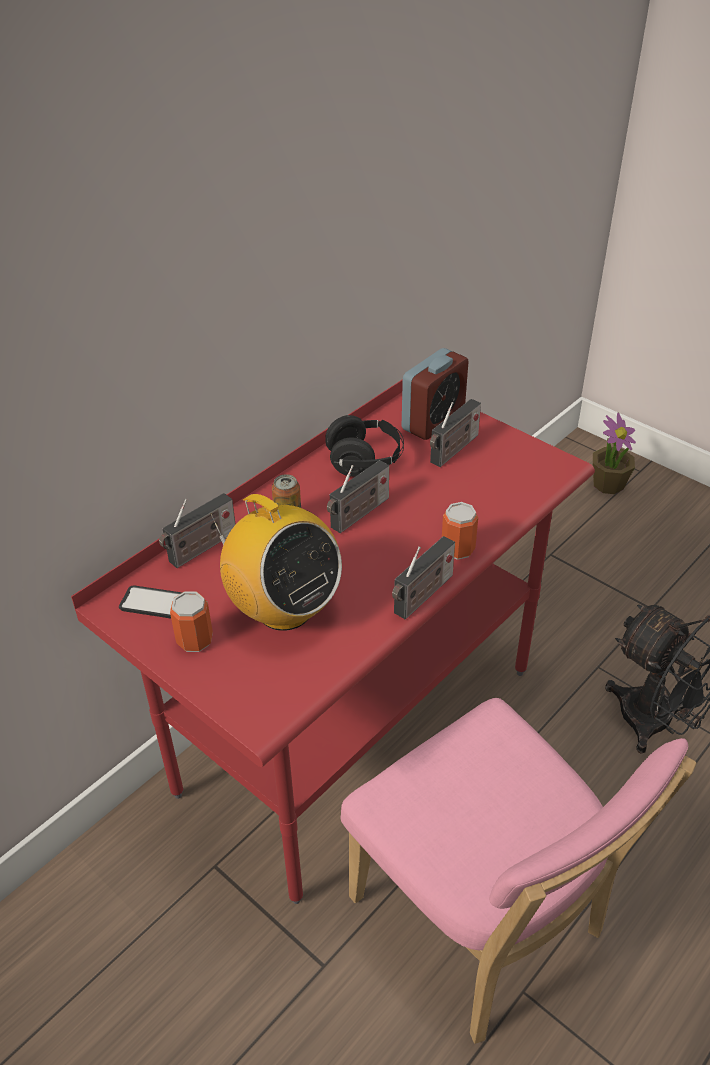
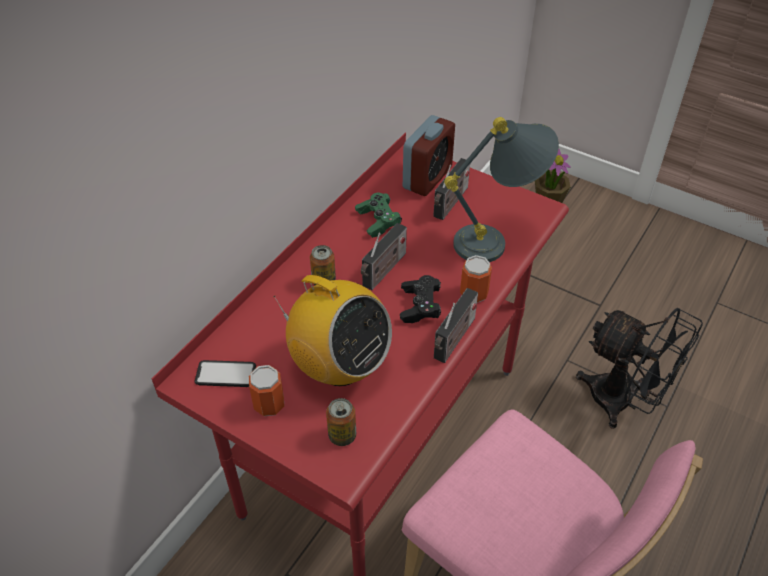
camera: 10 degrees left, 5 degrees up
radio [159,493,236,568] -> none
black headphones [325,415,404,477] -> green game controller [355,193,402,238]
none -> can [326,398,356,446]
none -> black game controller [400,275,441,323]
none -> grey table lamp [444,117,559,262]

